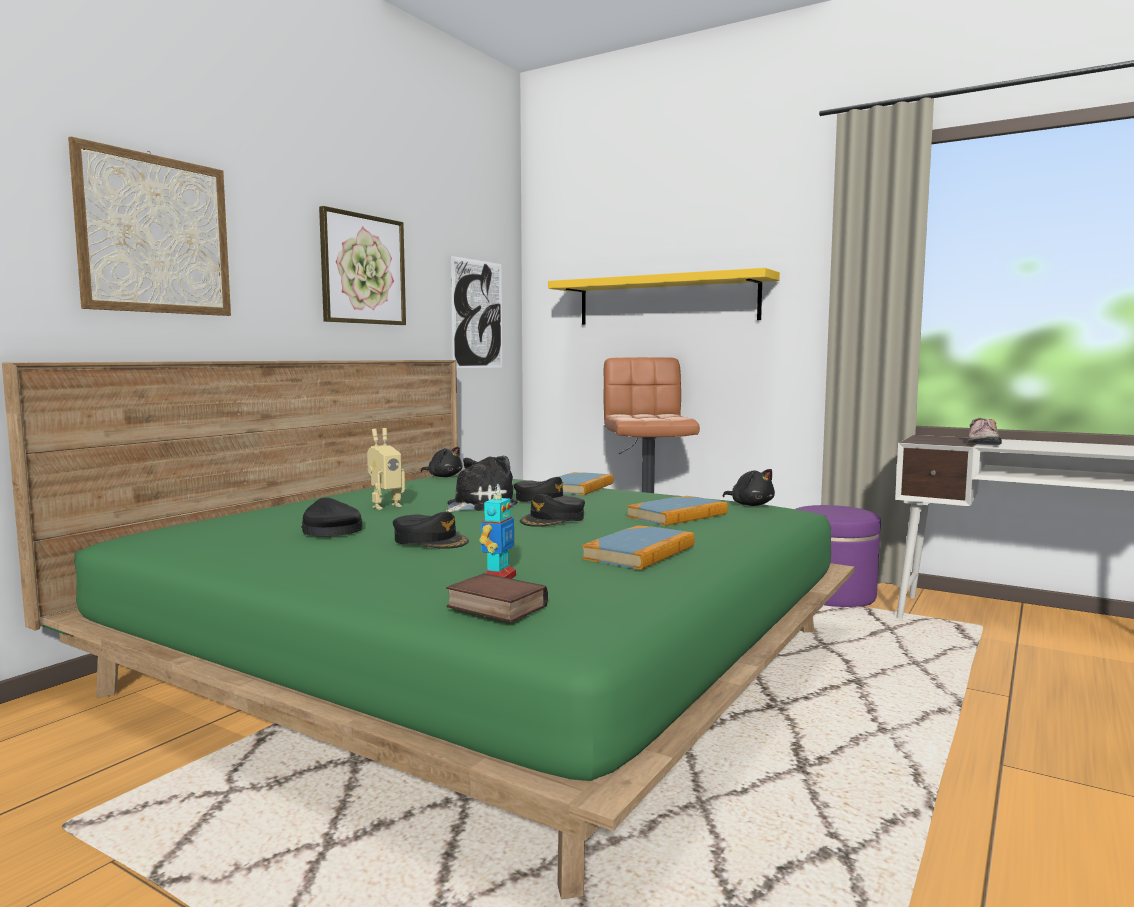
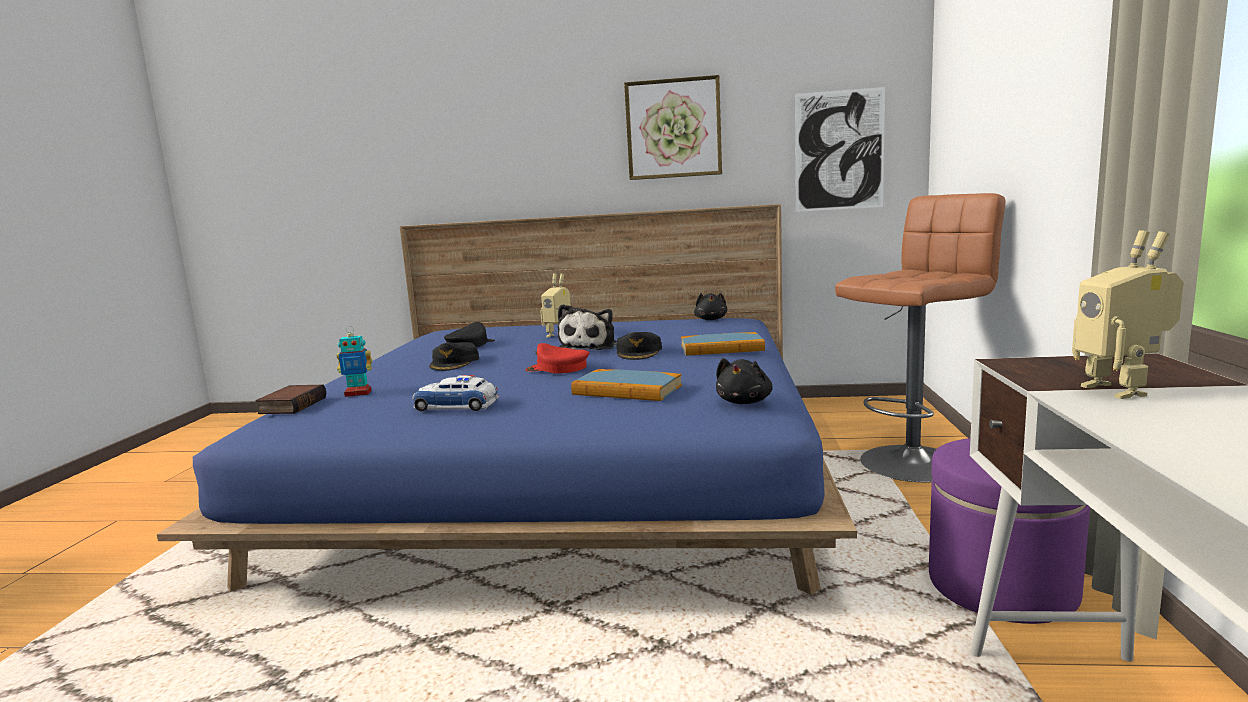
camera: 65 degrees right, 5 degrees up
green bed [2,360,855,899] -> blue bed [157,204,857,595]
picture [68,137,231,316] -> none
plush toy [446,456,518,512] -> plush toy turned 90 degrees clockwise [558,304,617,350]
black cap [520,494,585,527] -> red cap [525,343,589,374]
yellow shelf [548,268,780,324] -> none
book [582,525,695,570] -> toy car [412,375,499,411]
shoe [968,418,1002,445] -> toy robot [1072,230,1184,399]

